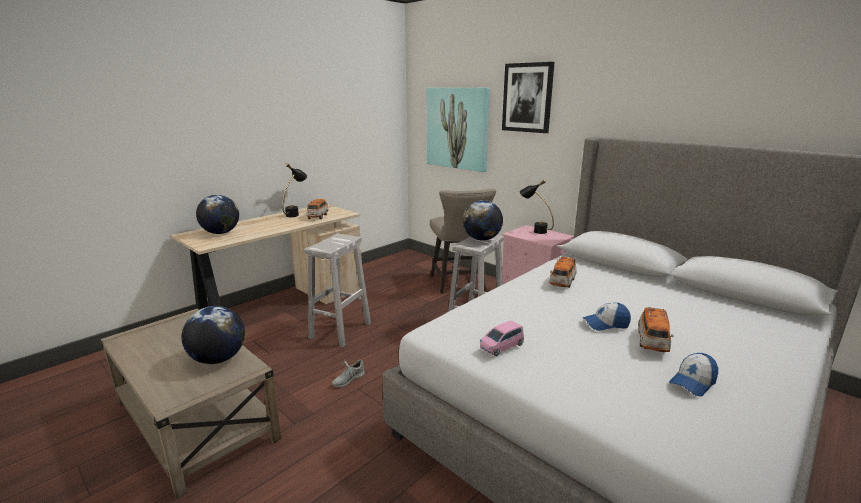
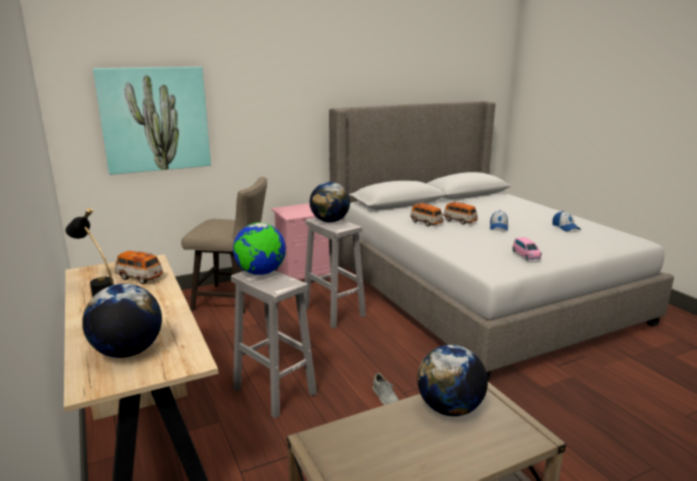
camera: 70 degrees left, 0 degrees up
picture [502,62,554,133] -> none
black table lamp [520,179,554,234] -> none
toy car [638,307,673,352] -> toy car moved to [443,201,478,225]
none -> globe [233,222,286,275]

